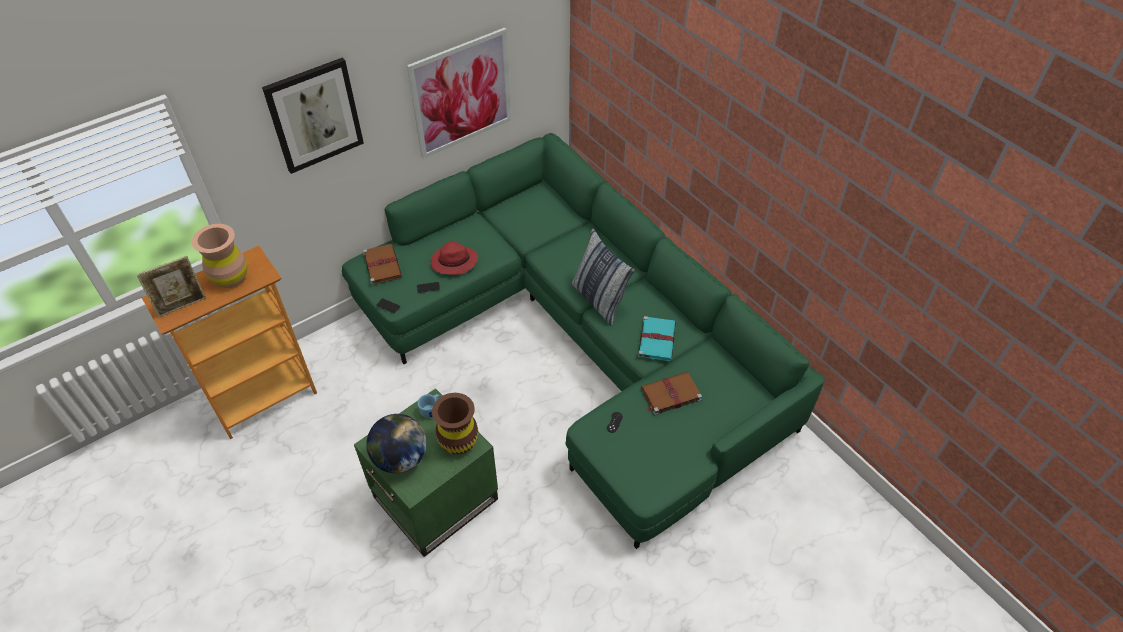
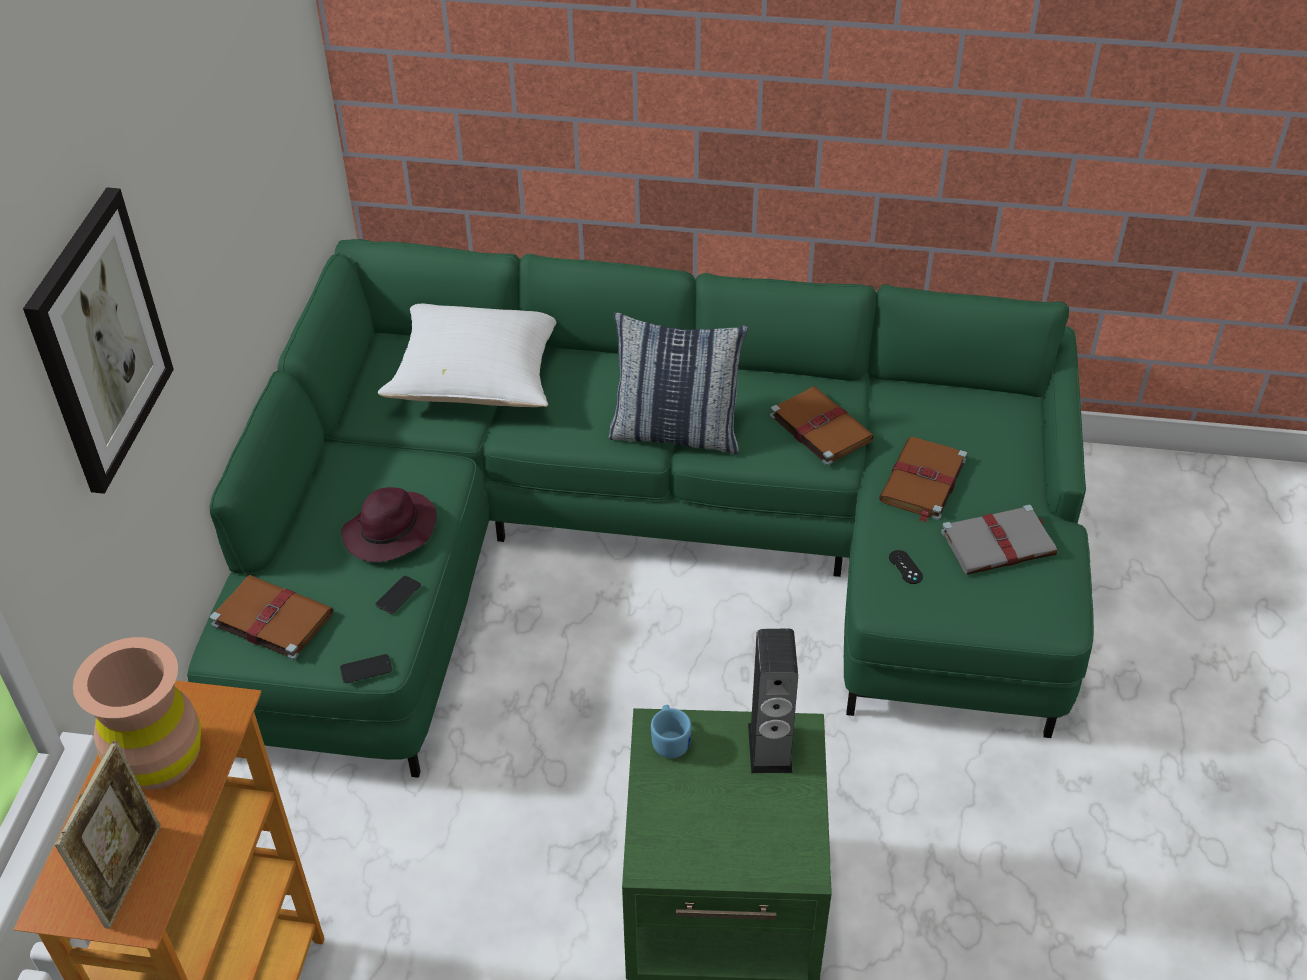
camera: 45 degrees left, 5 degrees down
globe [366,414,427,473] -> none
picture [407,28,511,159] -> none
red hat [431,242,478,275] -> purple hat [341,487,437,562]
brown vase [432,393,478,454] -> speaker [748,629,798,773]
turquoise book [638,316,676,361] -> brown book [770,387,874,466]
none -> white pillow [378,304,557,407]
none -> grey book [941,505,1057,575]

